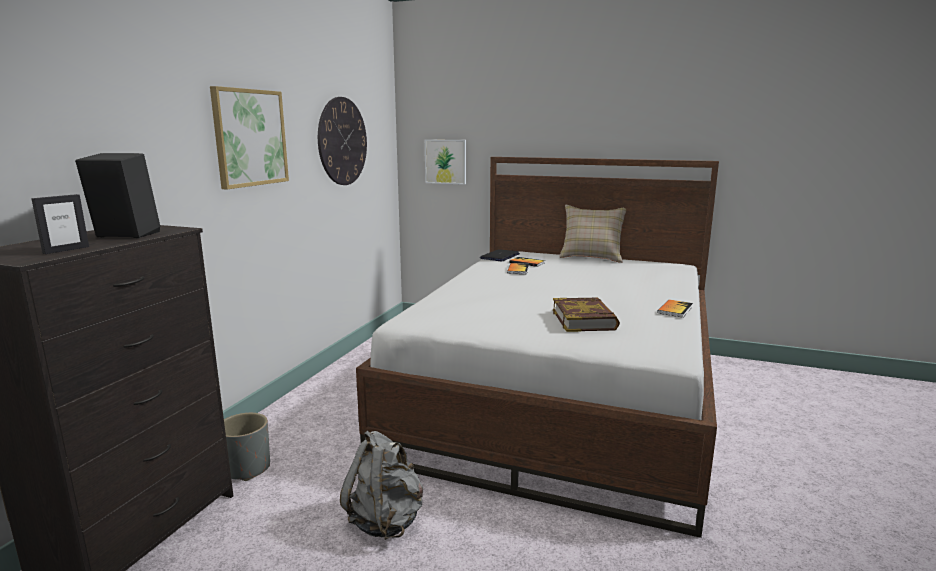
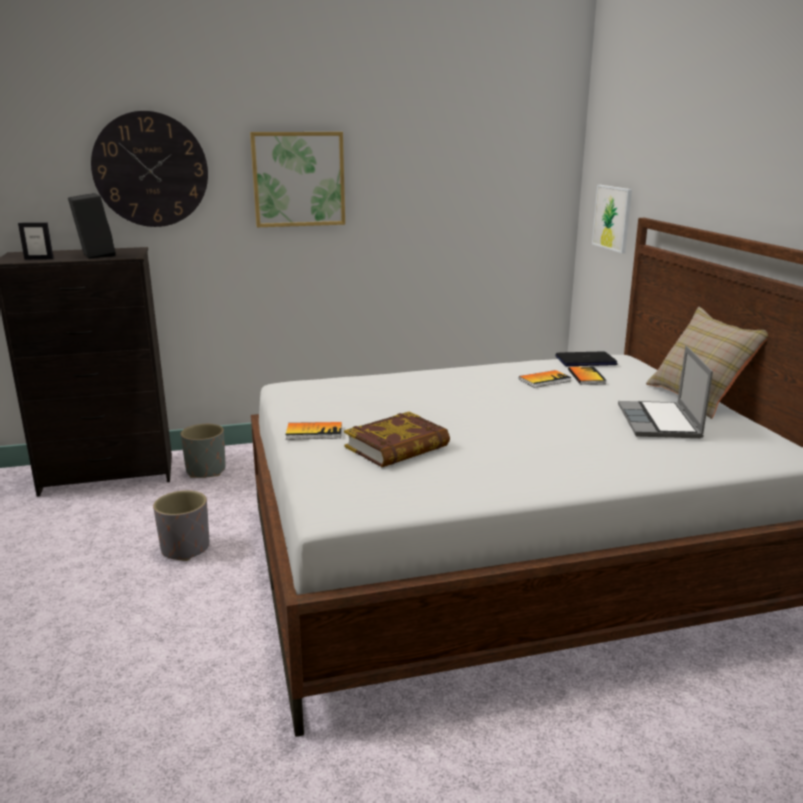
camera: 55 degrees right, 5 degrees up
wall clock [318,97,367,185] -> wall clock moved to [91,111,208,227]
grey backpack [340,431,423,540] -> grey planter [153,490,209,561]
book [657,300,693,318] -> book moved to [286,422,342,440]
none -> laptop [618,346,713,438]

